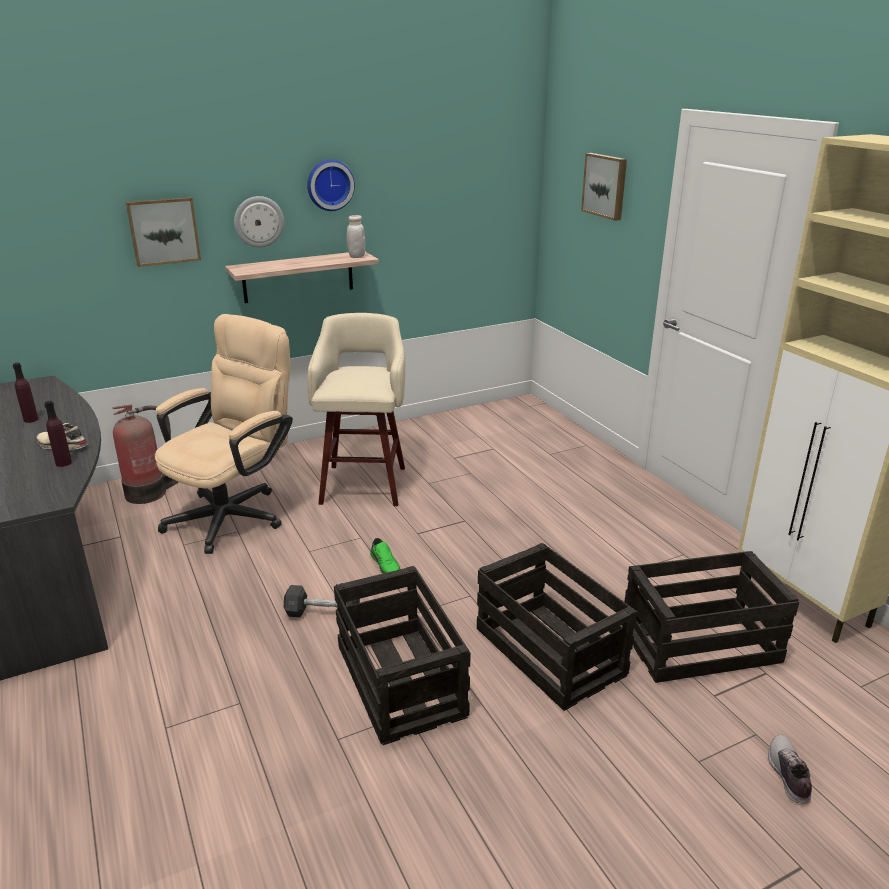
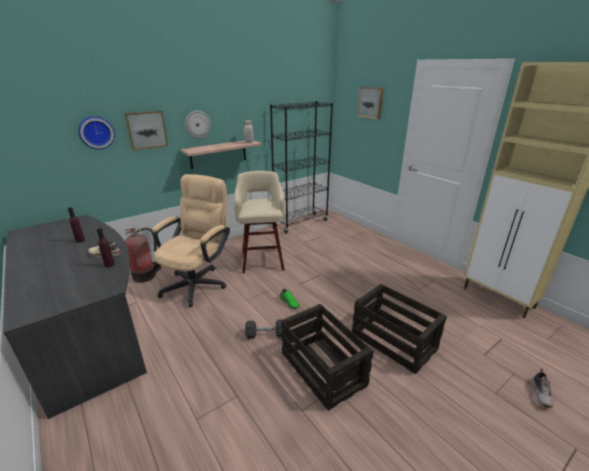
camera: 10 degrees left, 0 degrees up
wall clock [307,159,355,211] -> wall clock moved to [78,116,115,149]
crate [621,551,799,683] -> none
shoe [768,735,812,804] -> shoe turned 150 degrees counterclockwise [532,368,553,408]
none -> black bookcase [270,101,333,234]

